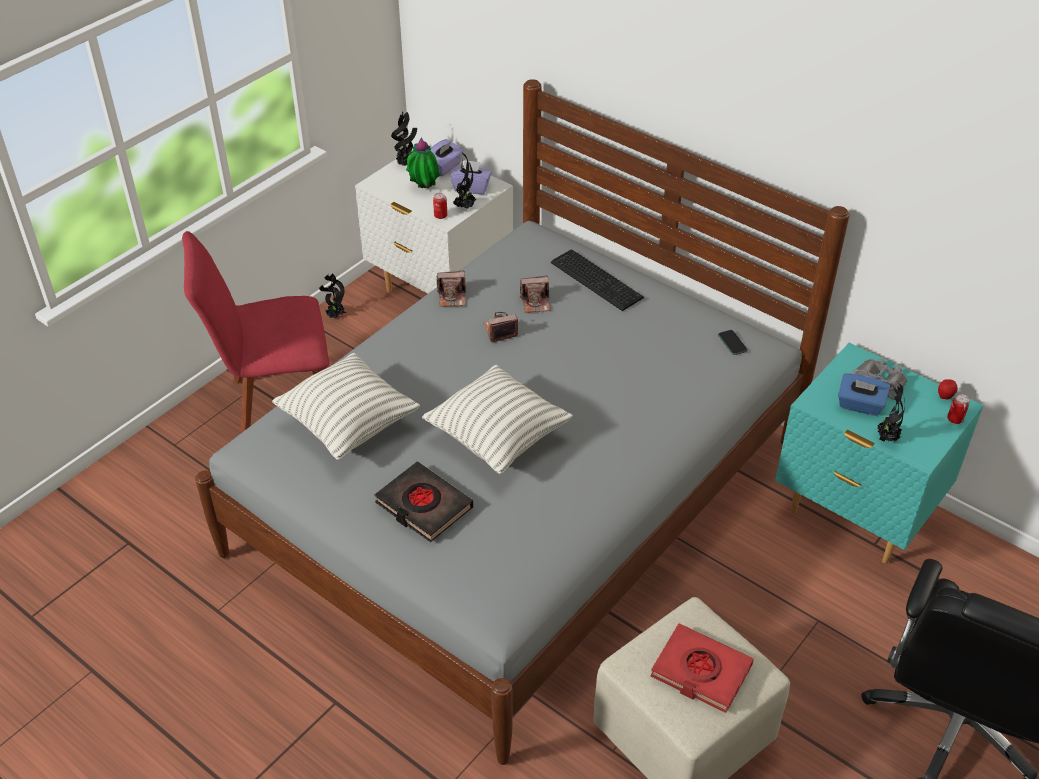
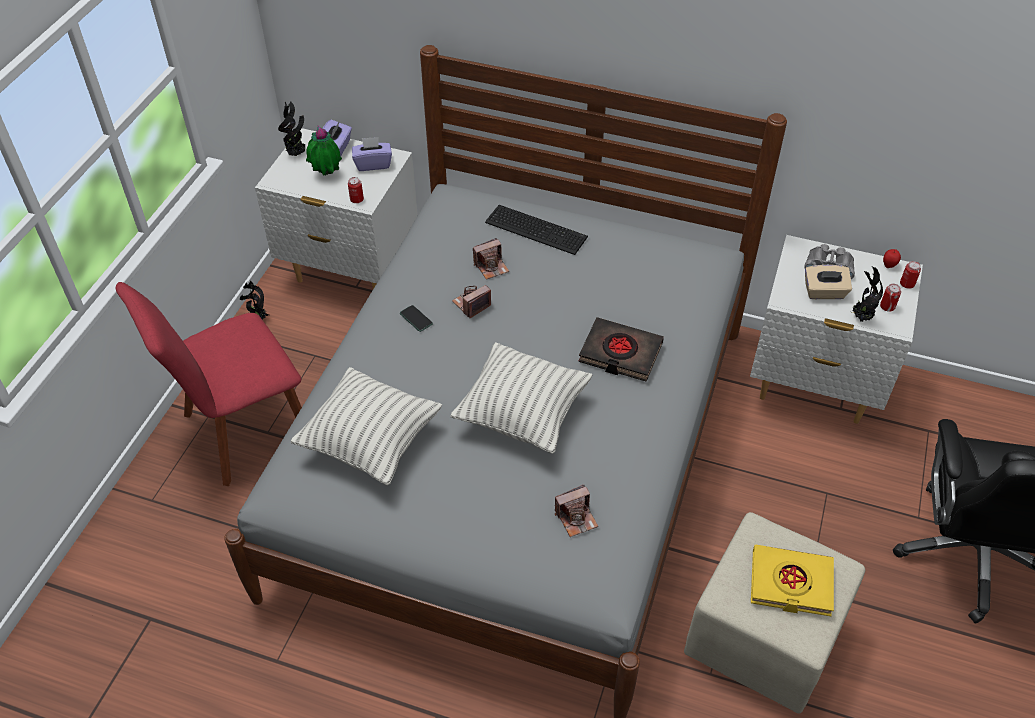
camera: 20 degrees left, 5 degrees up
black book [374,462,473,542] -> black book moved to [579,317,664,382]
camera [437,271,466,307] -> camera moved to [555,484,598,537]
potted plant [453,153,476,209] -> none
red book [651,624,754,713] -> yellow book [751,544,834,616]
phone [718,330,748,355] -> phone moved to [400,305,433,332]
turquoise nightstand [775,343,983,564] -> white nightstand [750,235,923,424]
blue tissue box [838,373,890,416] -> beige tissue box [805,265,852,299]
none -> can [880,284,901,312]

